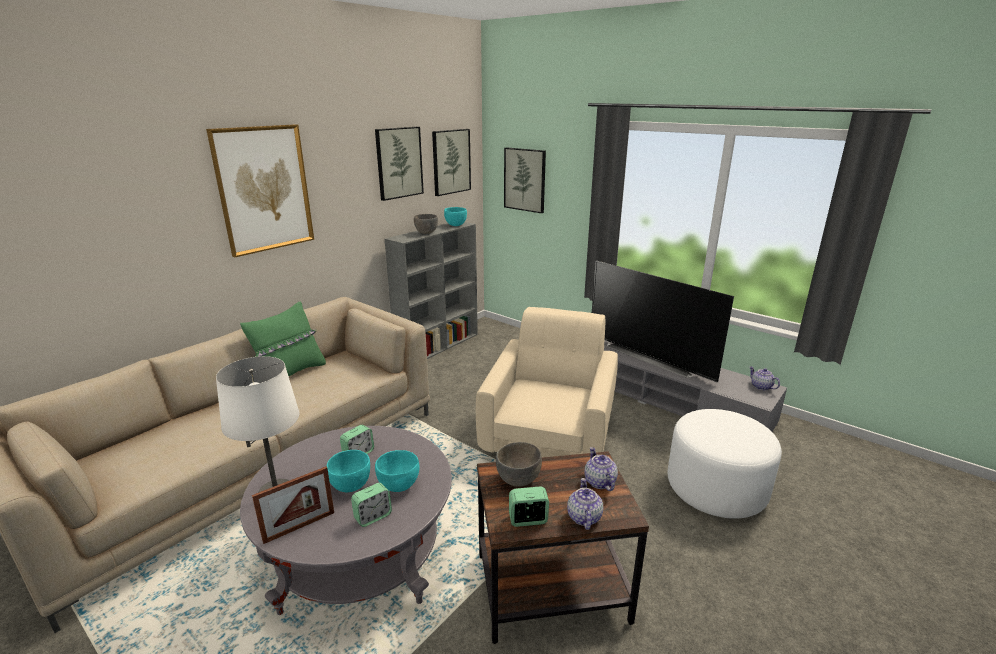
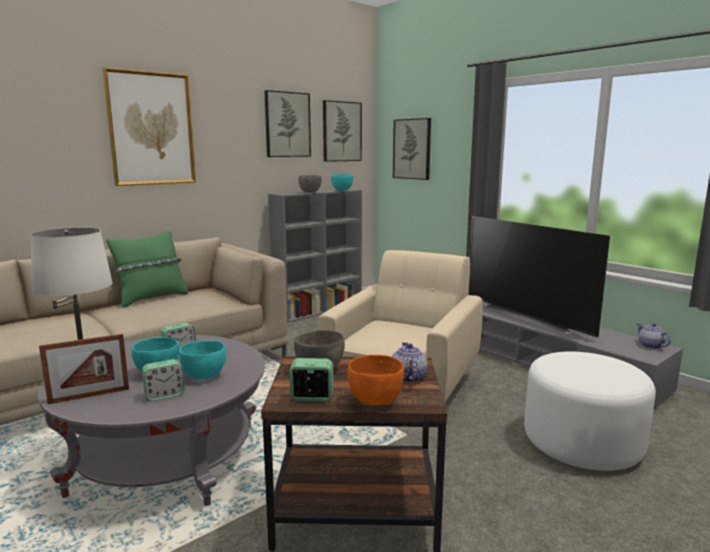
camera: 10 degrees right, 10 degrees down
teapot [567,478,603,530] -> orange bowl [347,355,404,405]

